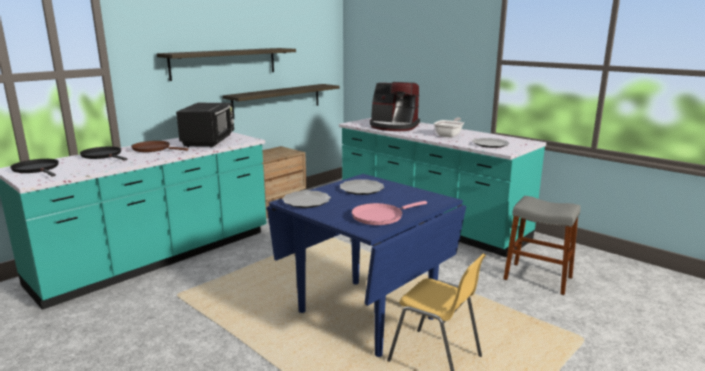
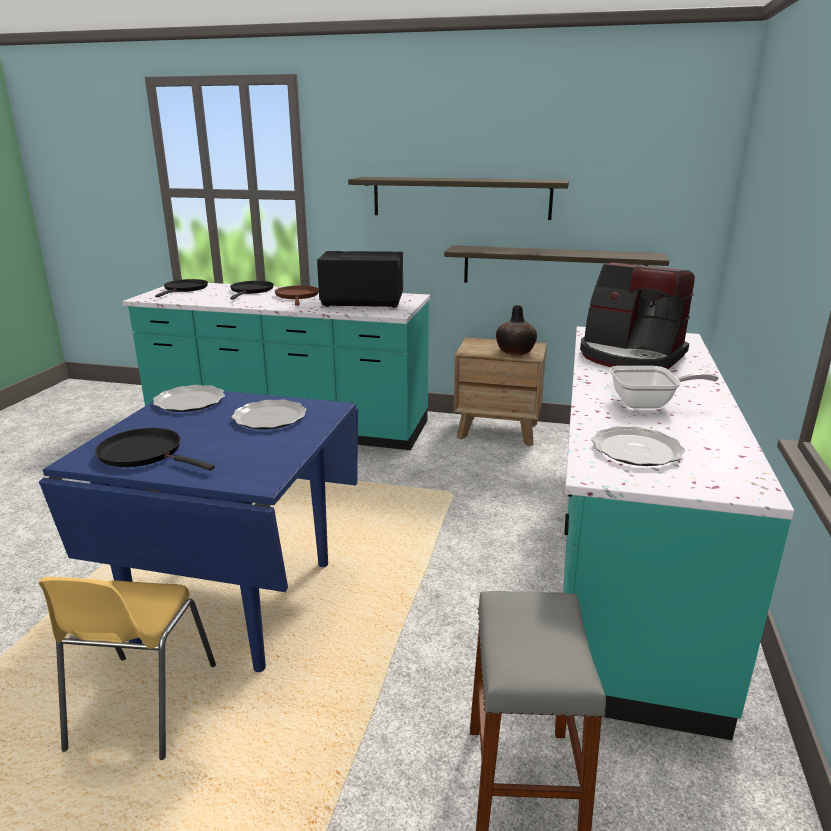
camera: 60 degrees right, 5 degrees up
black microwave [176,103,234,148] -> black microwave turned 150 degrees counterclockwise [317,251,403,308]
pink frying pan [351,201,427,225] -> black frying pan [95,428,215,471]
coffee machine [370,82,420,131] -> coffee machine turned 45 degrees counterclockwise [580,262,695,369]
none -> vase [496,305,537,355]

